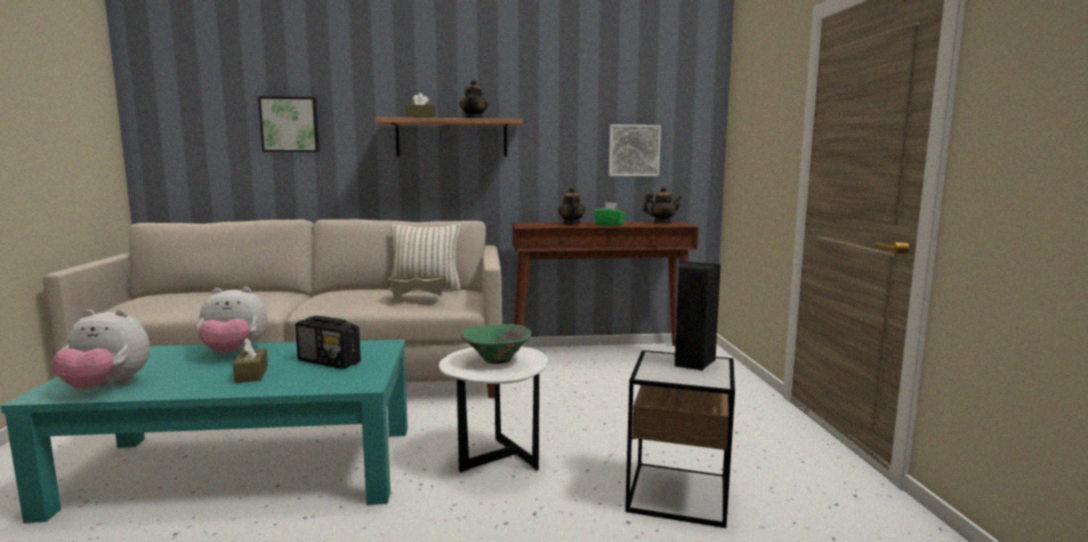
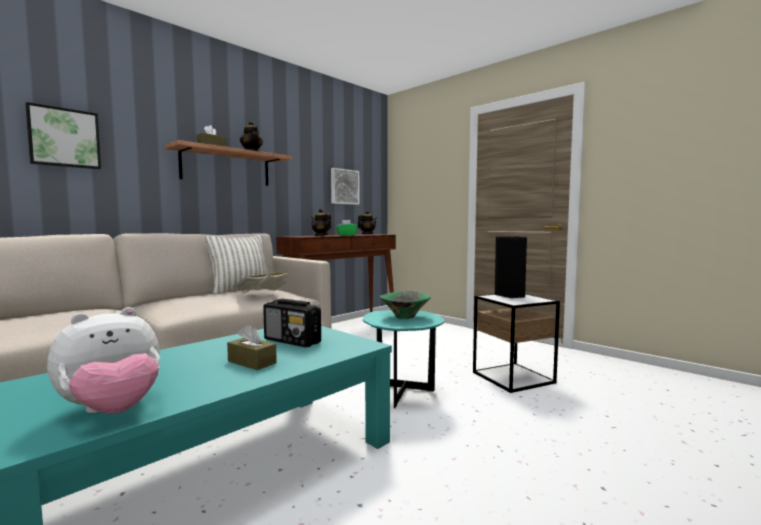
camera: 40 degrees left, 5 degrees down
plush toy [197,287,267,354] -> none
radio [295,316,361,369] -> radio turned 45 degrees clockwise [263,299,321,347]
white side table [439,347,548,473] -> turquoise side table [363,310,445,408]

